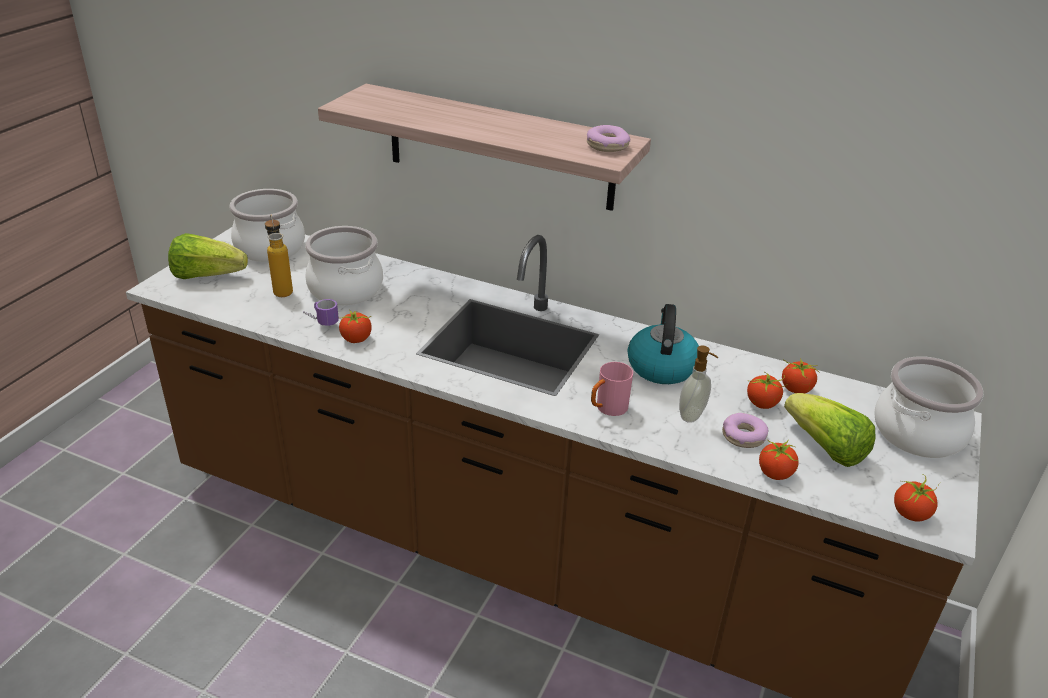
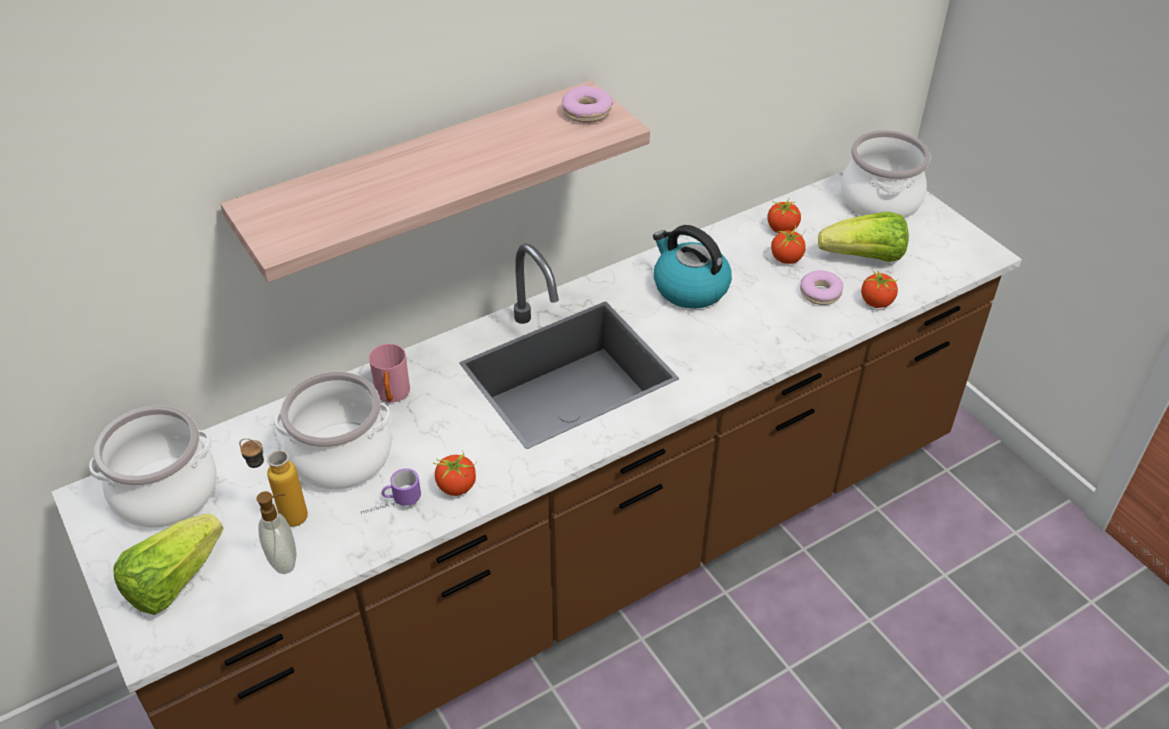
camera: 55 degrees left, 10 degrees up
pink mug [591,362,633,416] -> pink mug moved to [369,344,410,403]
soap dispenser [679,346,718,423] -> soap dispenser moved to [256,491,297,574]
tomato [894,474,940,522] -> none

